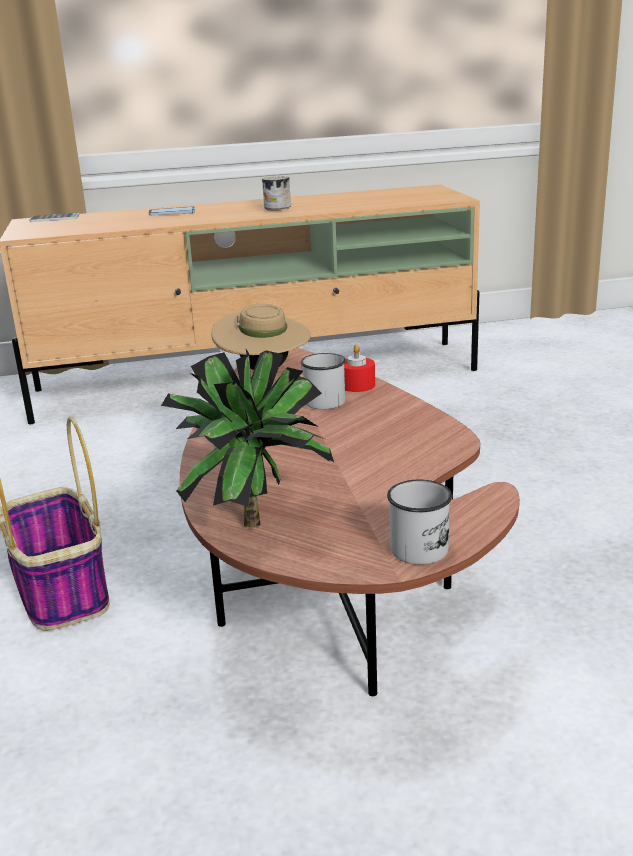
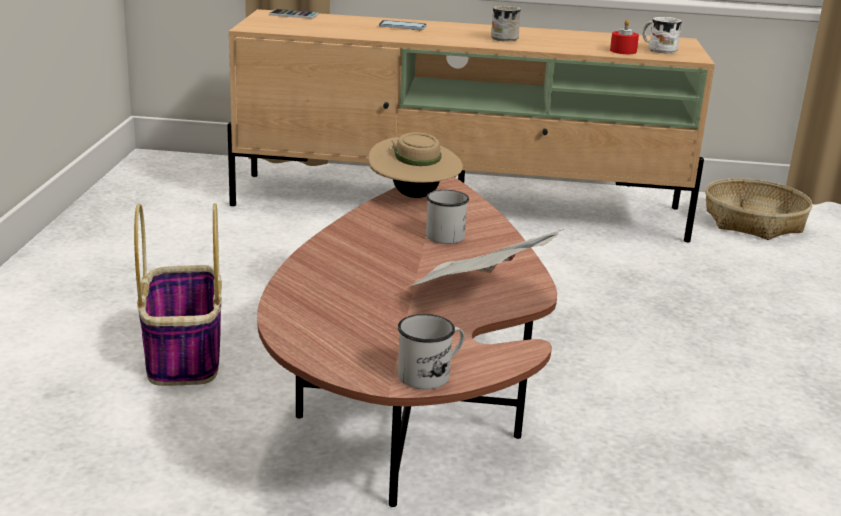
camera: 15 degrees right, 0 degrees up
potted plant [161,349,334,527] -> none
red candle [344,345,375,392] -> red candle moved to [610,19,639,54]
none -> newspaper [406,230,561,287]
none -> white mug [642,17,682,54]
none -> basket [705,178,813,240]

